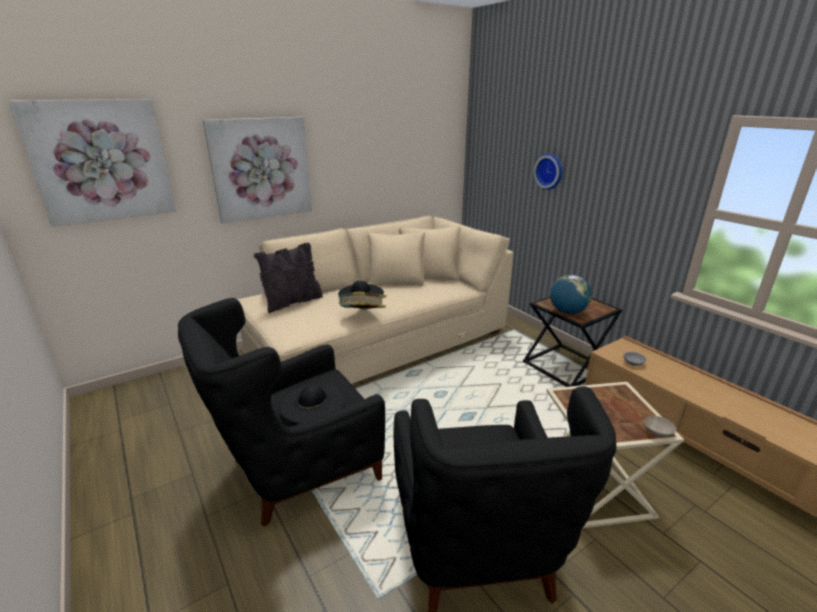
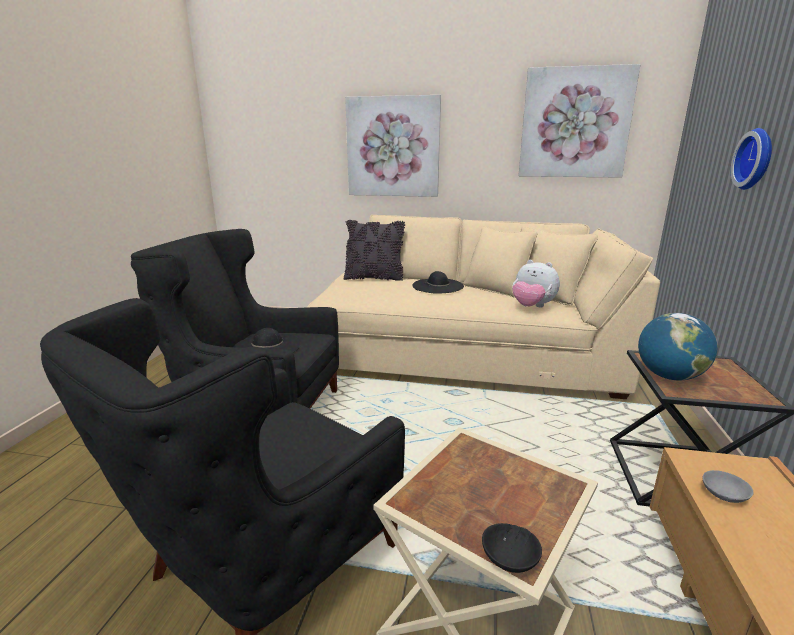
camera: 45 degrees right, 5 degrees down
picture [8,99,176,227] -> picture moved to [518,64,640,178]
book [339,291,386,310] -> none
beige bowl [644,416,676,437] -> black bowl [482,523,542,573]
none -> plush toy [512,260,560,307]

